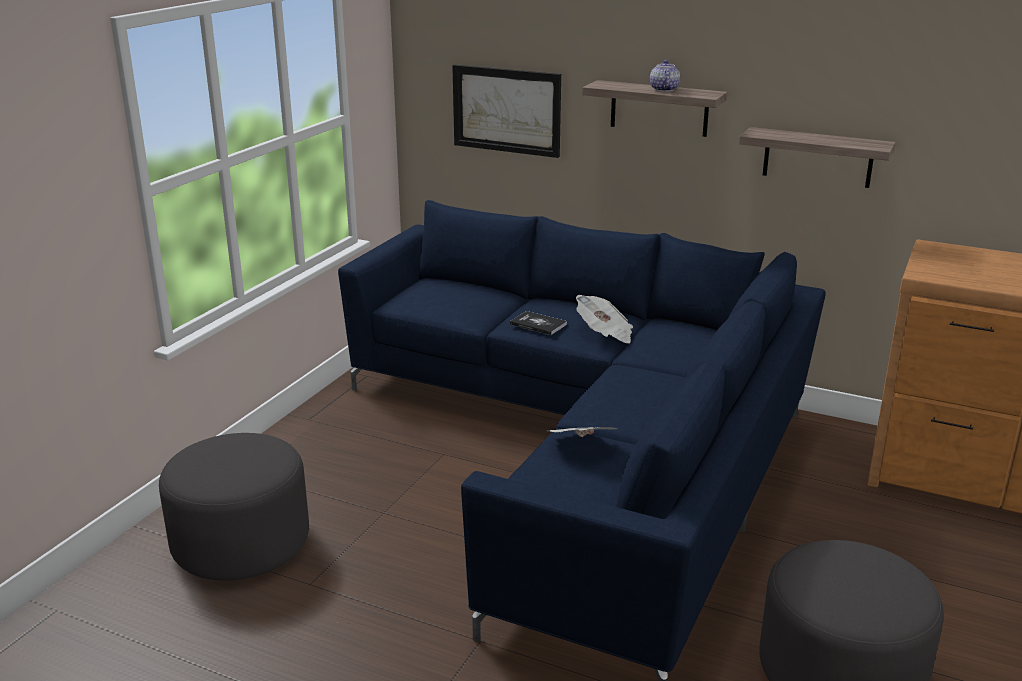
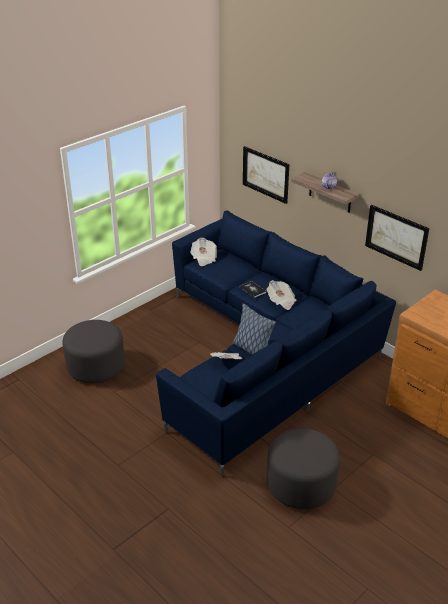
camera: 20 degrees right, 10 degrees up
shelf [739,127,896,188] -> picture [365,205,429,271]
none -> newspaper [190,238,217,266]
none -> pillow [233,303,276,355]

